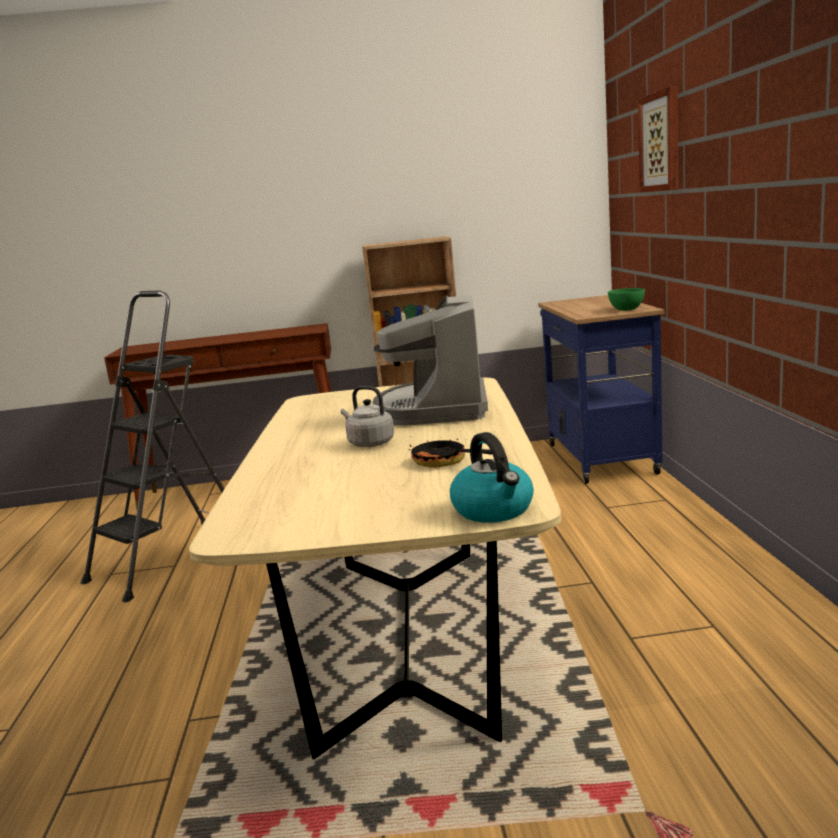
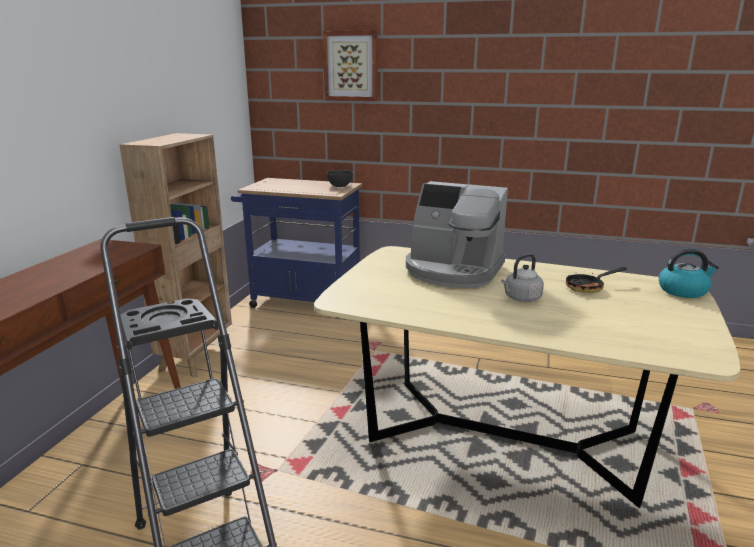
camera: 70 degrees left, 5 degrees up
green bowl [608,288,645,311] -> grey bowl [327,170,353,187]

